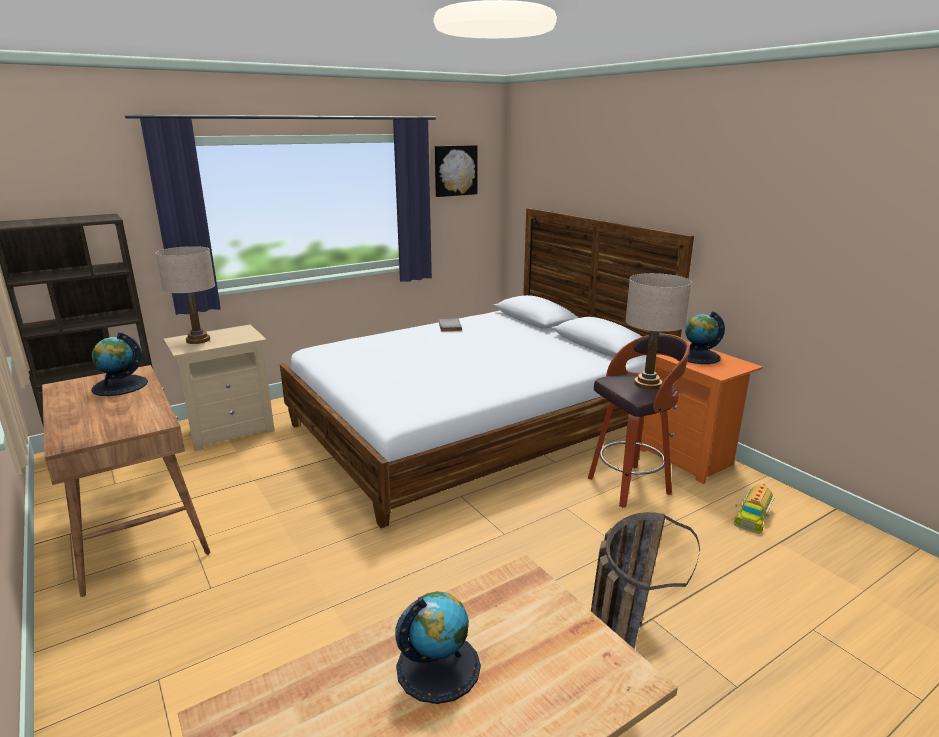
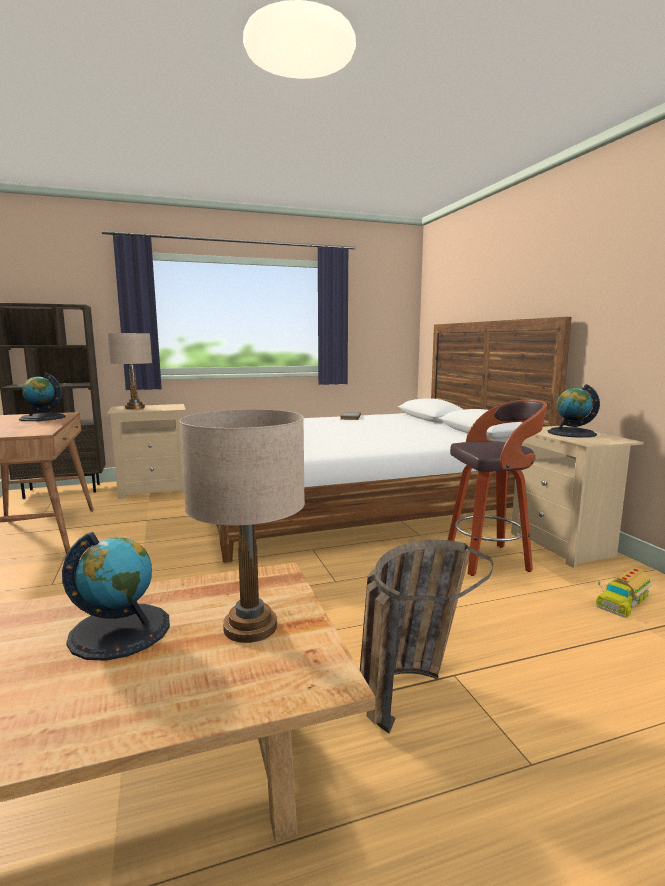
camera: 15 degrees right, 10 degrees down
picture [435,145,478,197] -> none
beige table lamp [625,273,692,390] -> beige table lamp moved to [179,409,305,643]
orange nightstand [640,341,763,484] -> beige nightstand [511,425,644,568]

